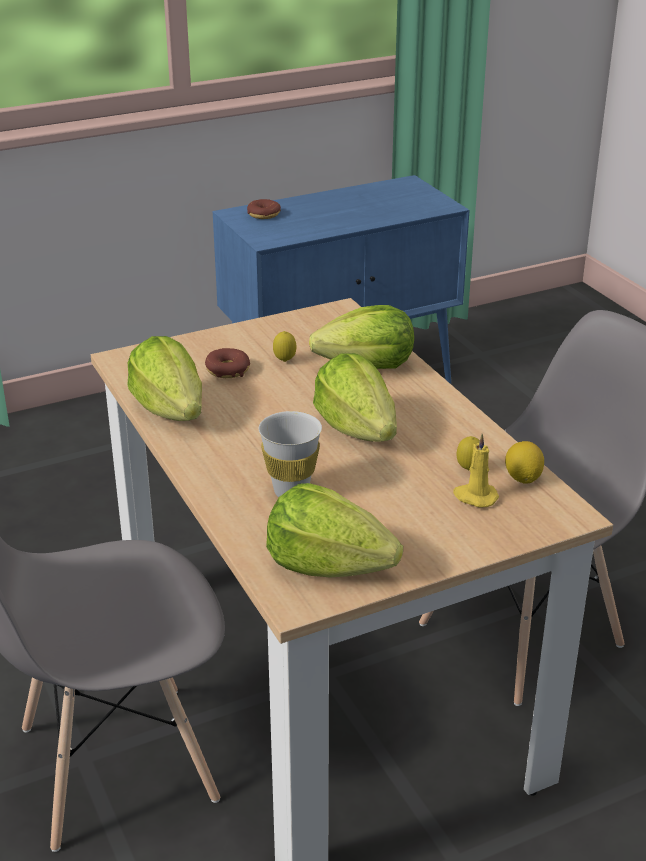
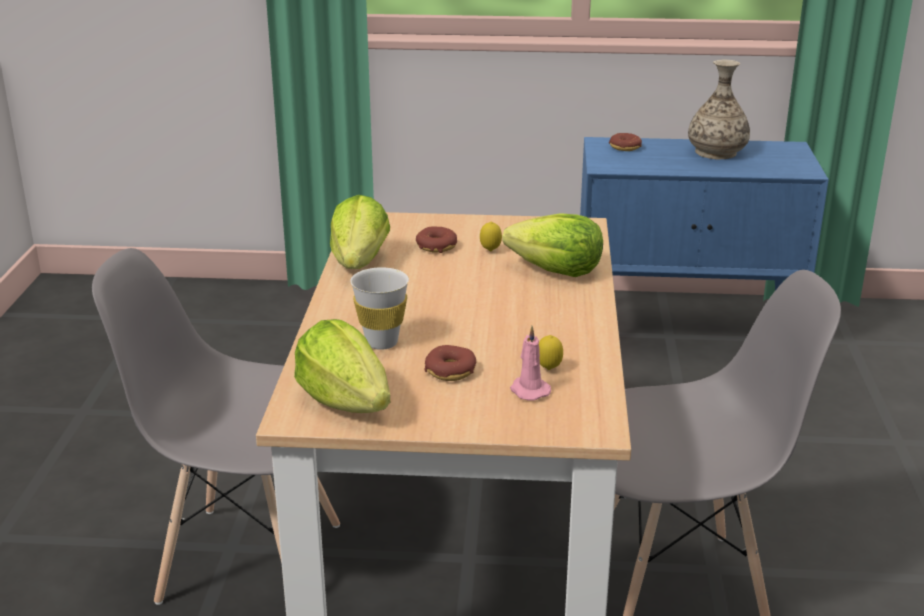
camera: 30 degrees right, 5 degrees down
lettuce [313,353,397,442] -> none
yellow candle [453,434,499,507] -> pink candle [510,326,551,401]
lemon [505,441,544,484] -> none
none -> donut [424,345,476,381]
none -> vase [688,59,750,160]

